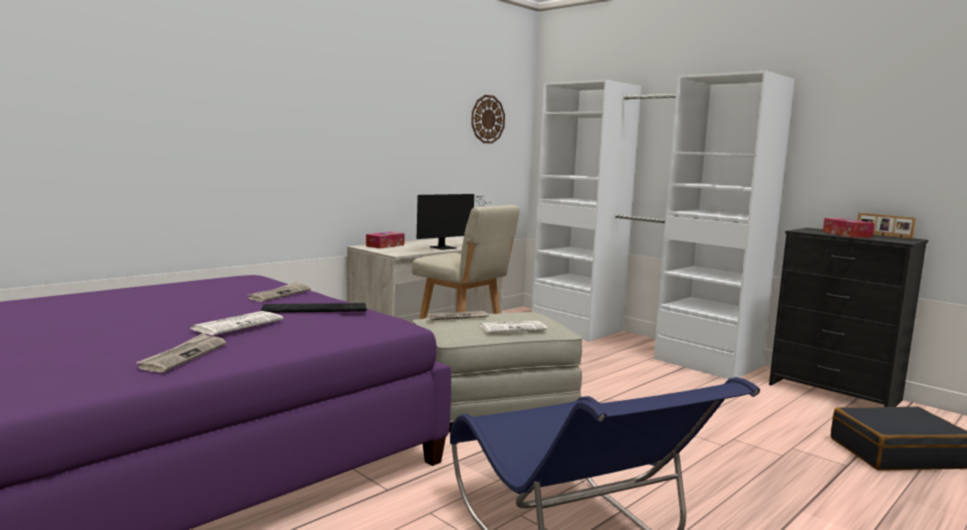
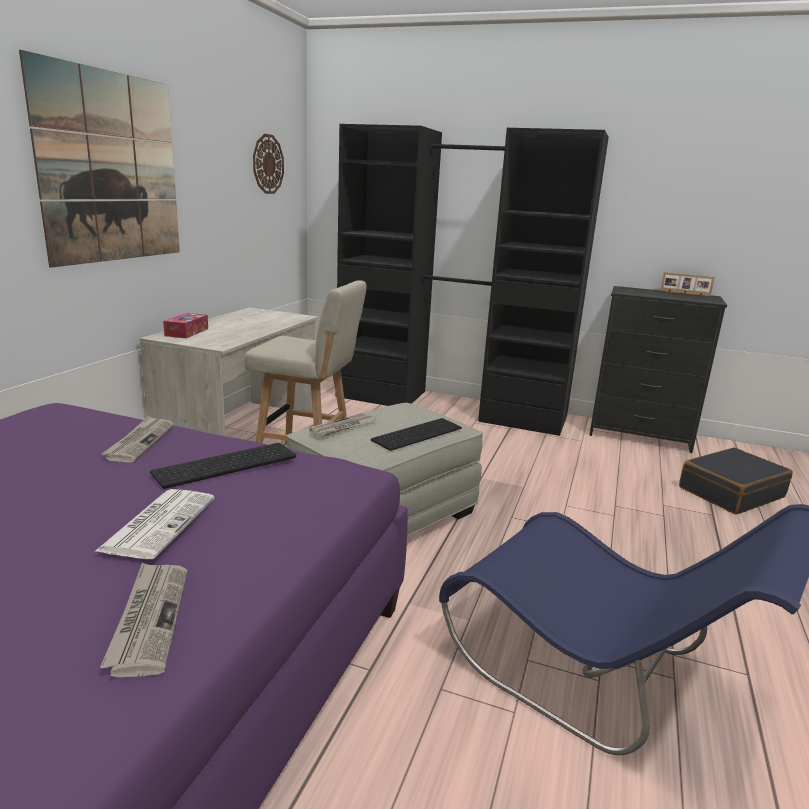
camera: 25 degrees left, 10 degrees up
monitor [417,194,486,250] -> none
newspaper [479,321,547,333] -> keyboard [371,418,462,451]
white wardrobe [532,71,795,379] -> black wardrobe [335,124,609,436]
tissue box [823,218,875,238] -> none
none -> picture [19,50,180,268]

